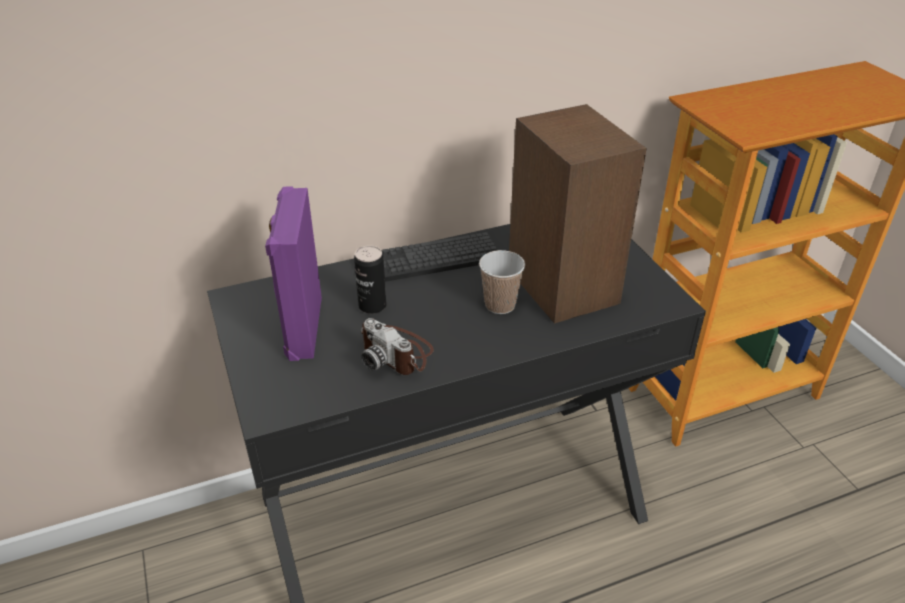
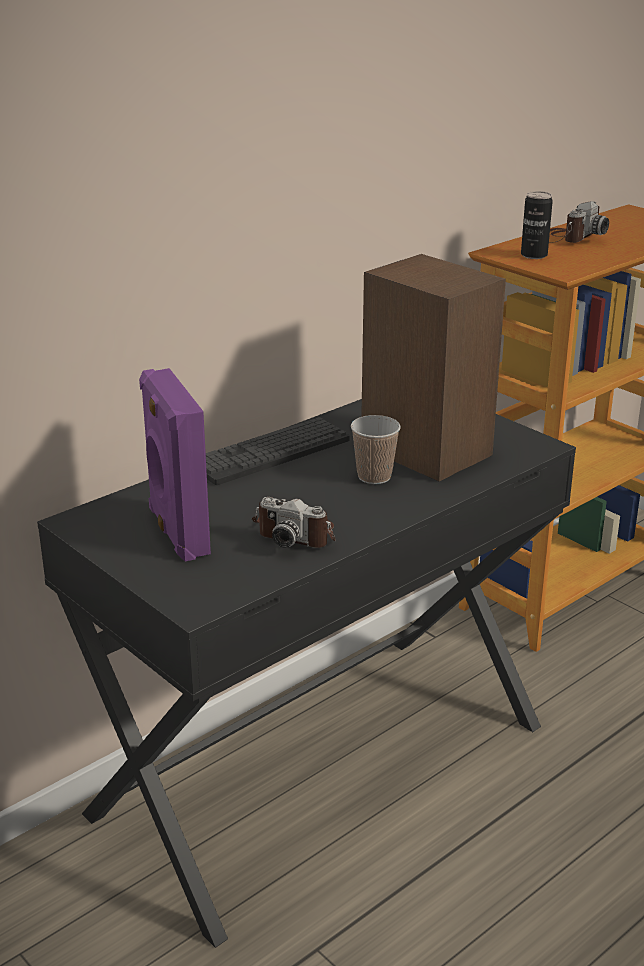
camera: 20 degrees left, 10 degrees down
can [354,245,387,314] -> can moved to [521,191,553,259]
none -> camera [549,201,609,243]

